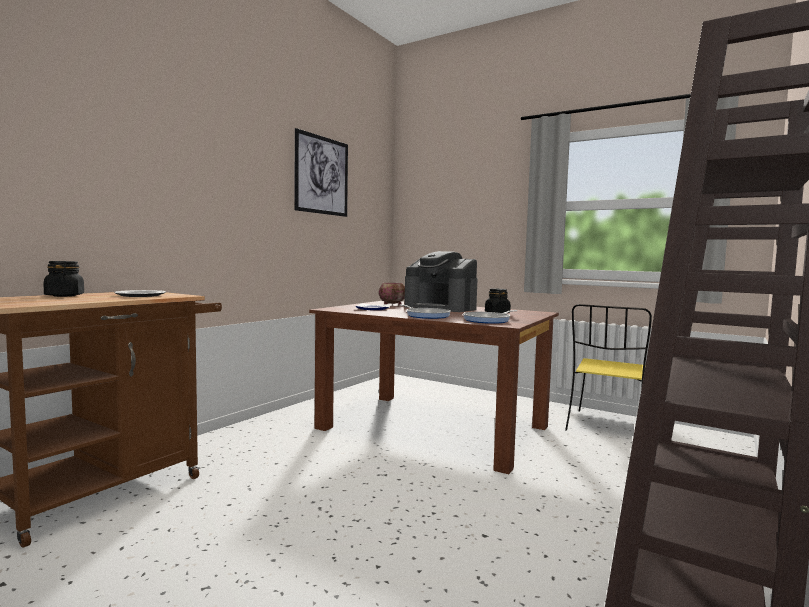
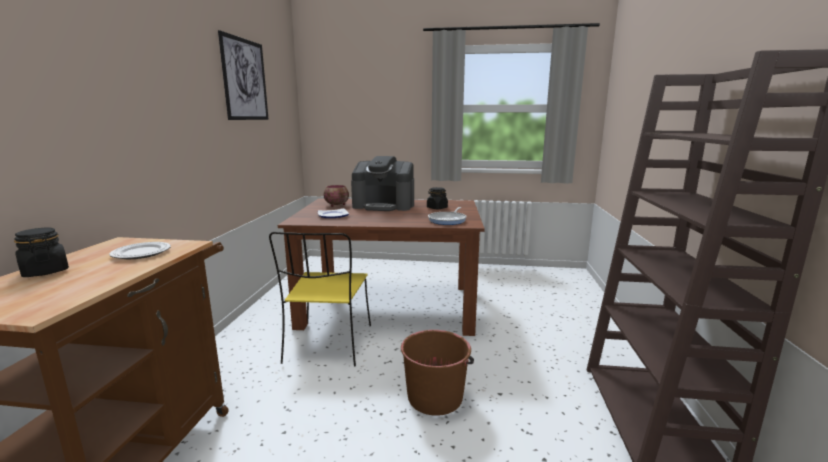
camera: 25 degrees left, 10 degrees up
frying pan [399,304,451,319] -> none
yellow chair [565,304,652,431] -> yellow chair moved to [269,232,371,367]
none -> brown bucket [401,330,474,416]

